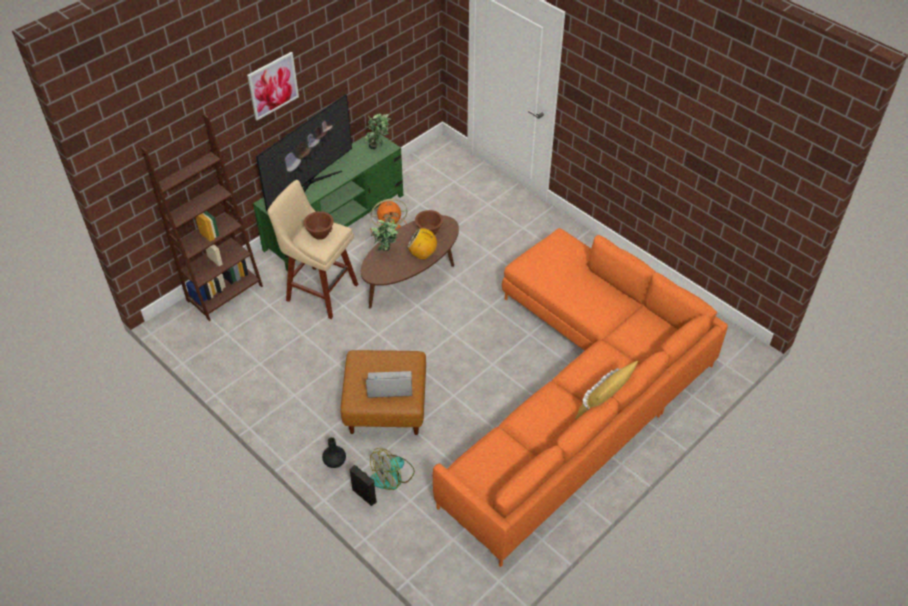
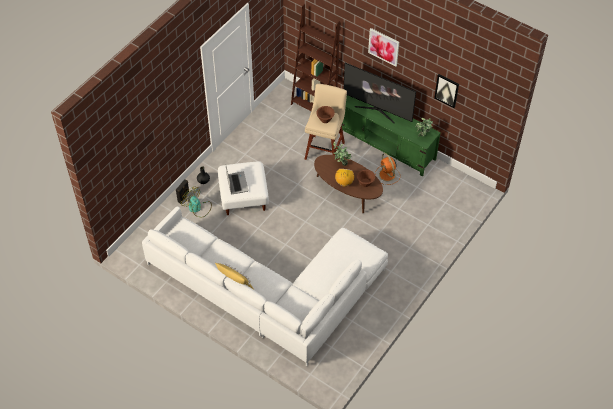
camera: 80 degrees right, 5 degrees up
brown ottoman [340,350,426,435] -> white ottoman [218,161,269,215]
orange sofa [433,228,728,567] -> white sofa [142,206,388,366]
none -> picture [434,74,459,108]

